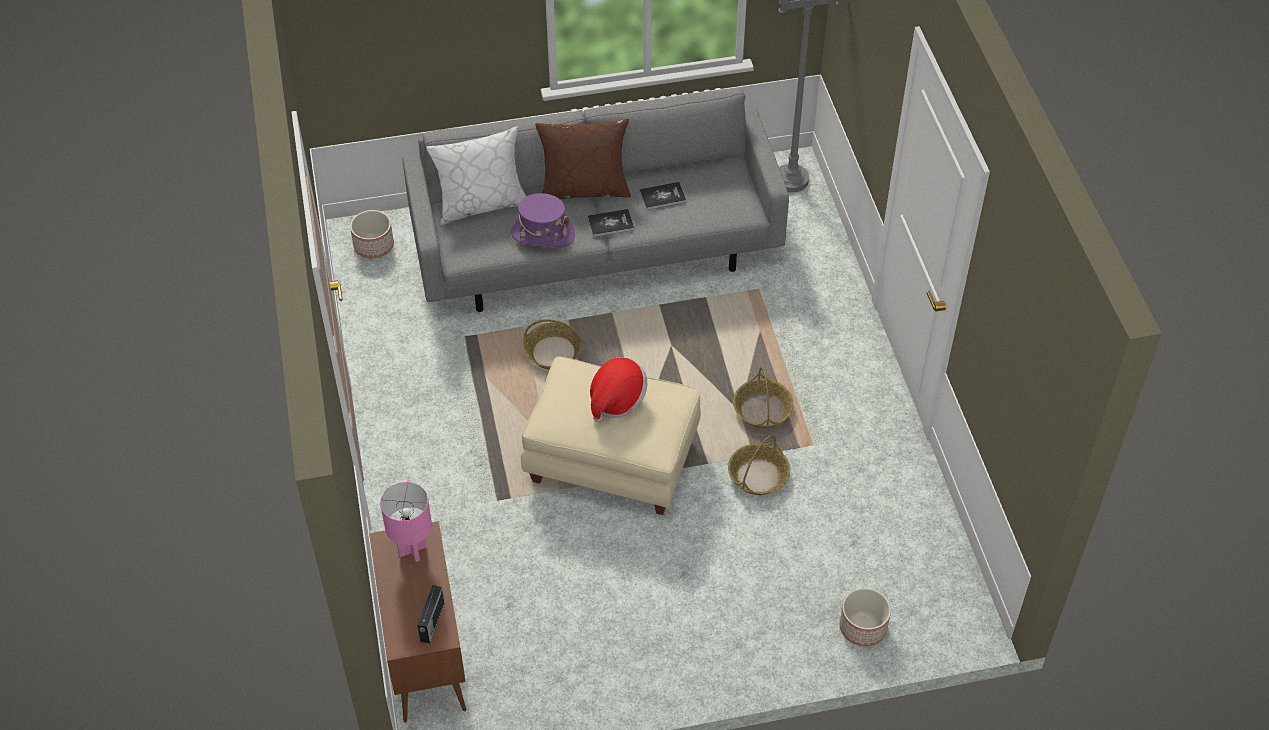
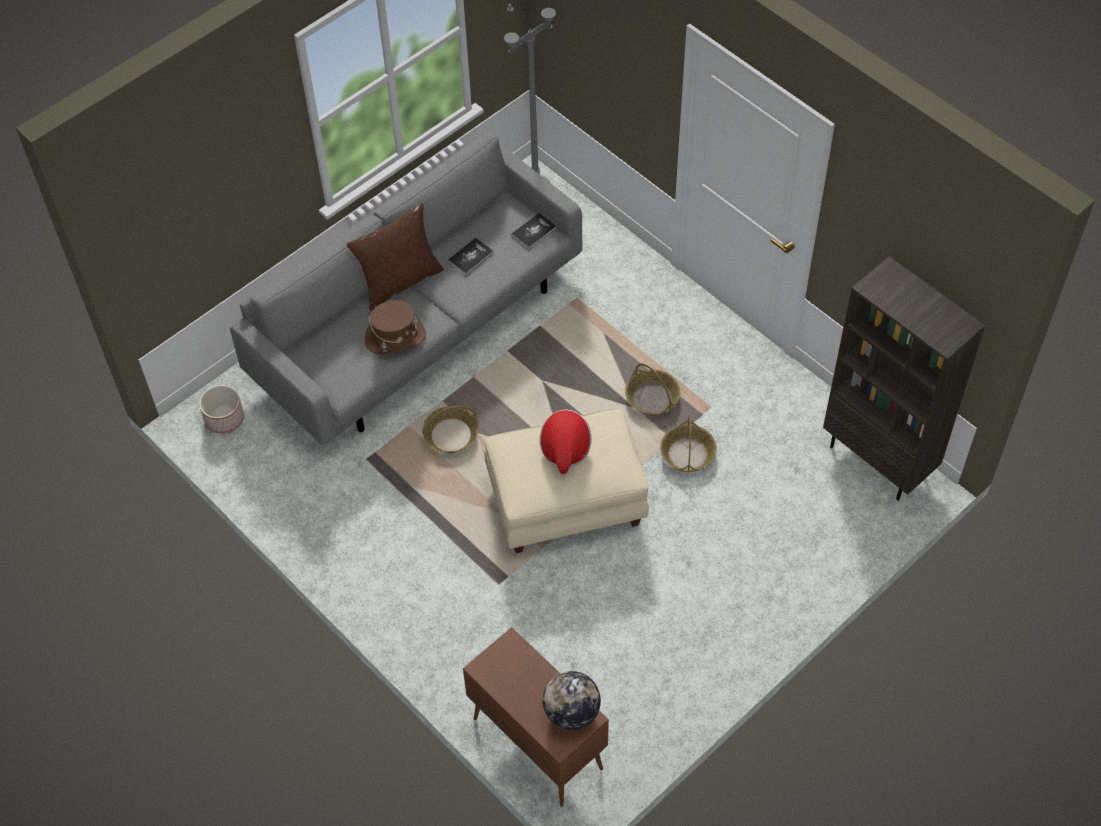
camera: 30 degrees left, 5 degrees up
pink table lamp [380,482,432,562] -> none
radio [417,585,444,644] -> globe [543,671,601,730]
white pillow [426,127,526,225] -> none
purple hat [511,193,575,249] -> brown hat [365,300,426,355]
book [587,209,634,237] -> book moved to [511,213,557,249]
planter [840,588,891,646] -> none
none -> brown bookcase [823,256,985,501]

